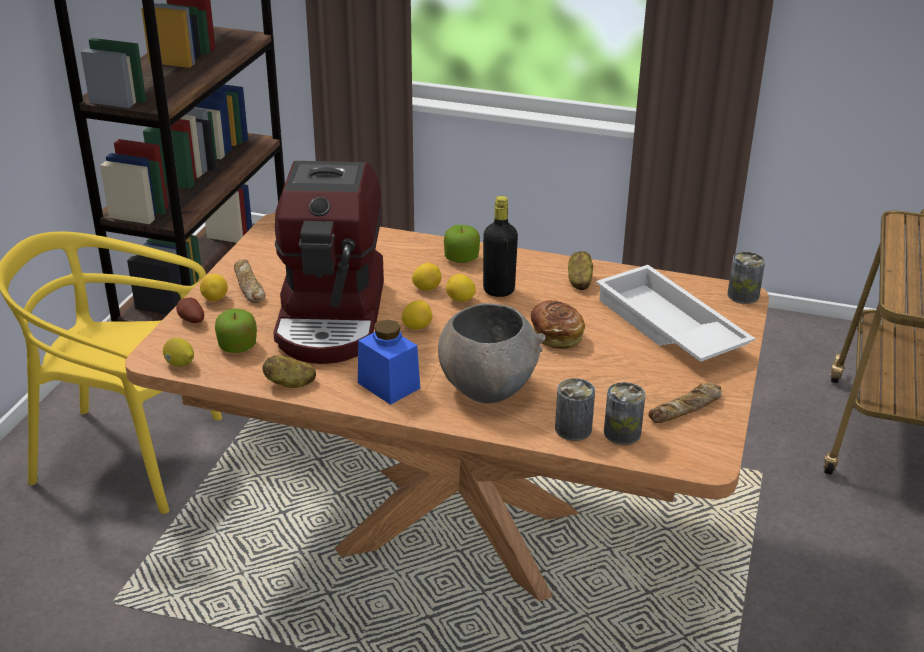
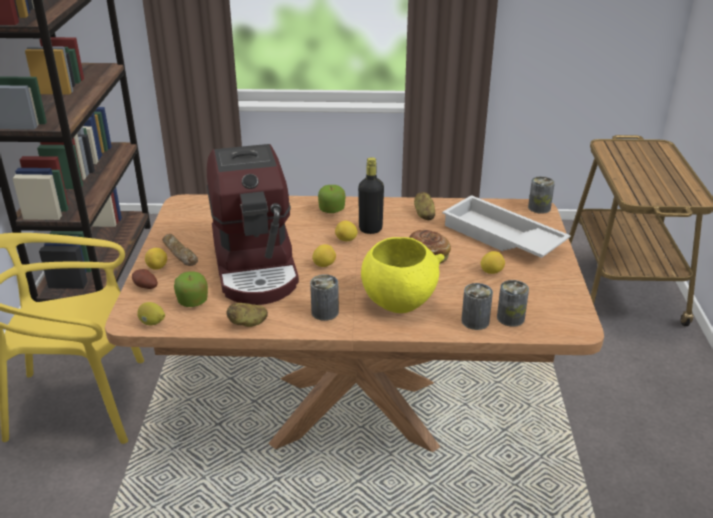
camera: 15 degrees left, 0 degrees up
blue jar [358,320,420,405] -> can [310,274,339,321]
lemon [412,263,441,290] -> lemon moved to [480,251,505,274]
grey bowl [438,303,546,403] -> yellow bowl [361,237,444,313]
bread [648,383,722,423] -> none

